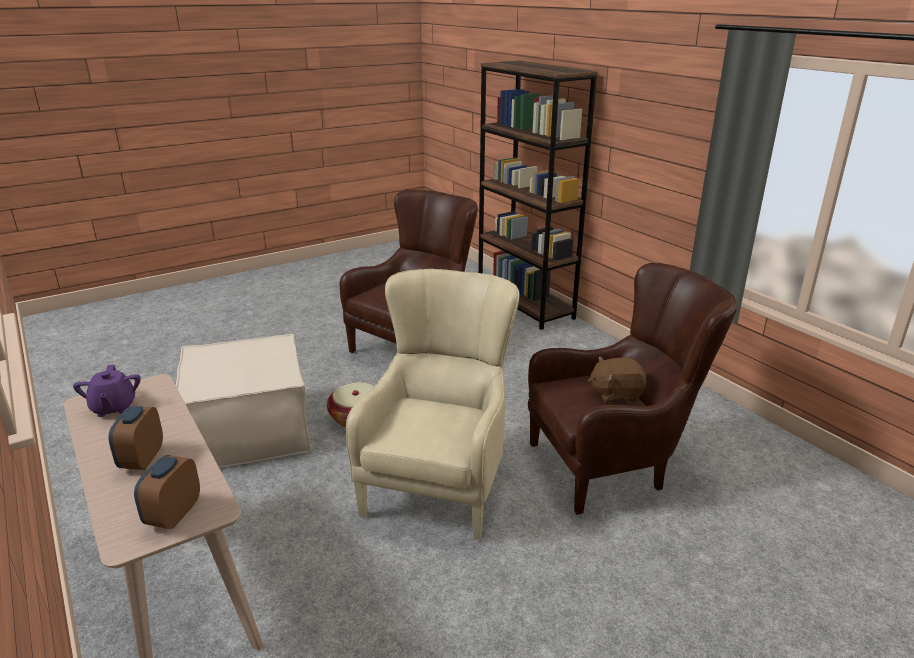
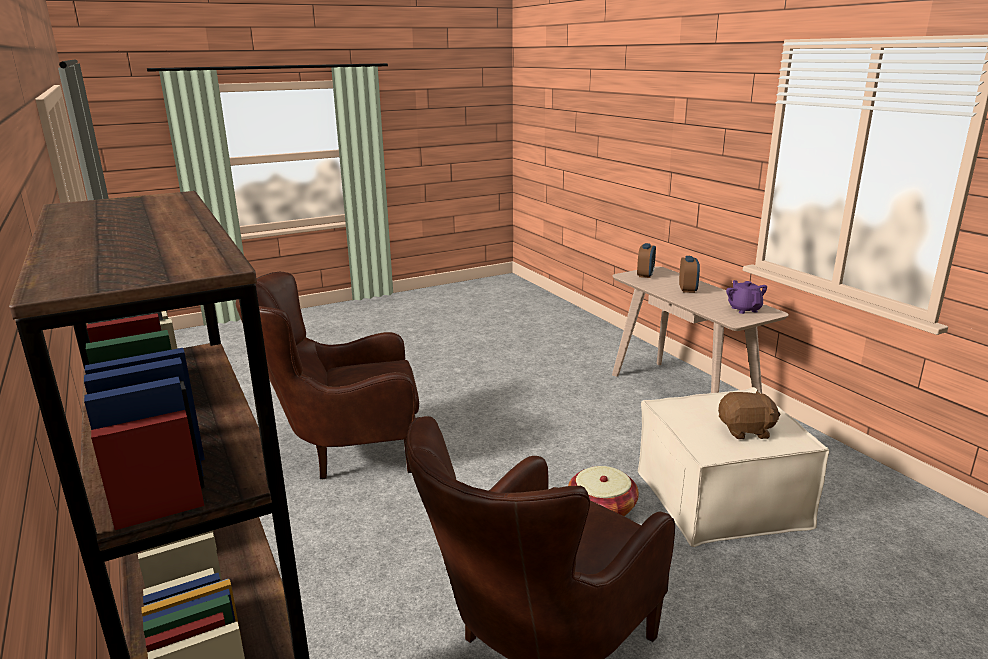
camera: 175 degrees left, 5 degrees down
beige armchair [346,269,519,540] -> none
brown plush toy [588,356,646,403] -> brown plush toy moved to [718,390,781,439]

